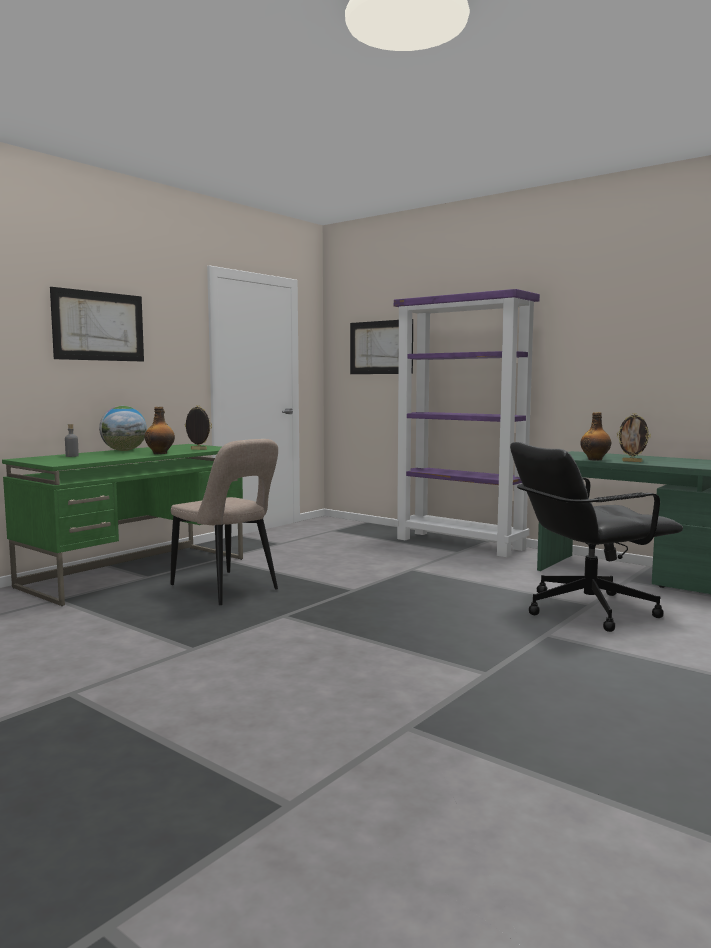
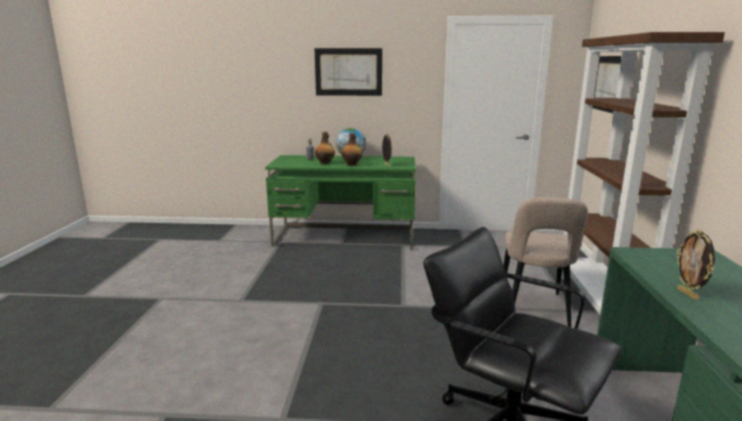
camera: 55 degrees right, 10 degrees up
beige chair [171,439,278,605] -> beige chair moved to [503,197,588,328]
purple bookcase [394,289,540,557] -> brown bookcase [561,32,725,315]
bottle [580,412,611,461] -> bottle moved to [315,132,335,165]

